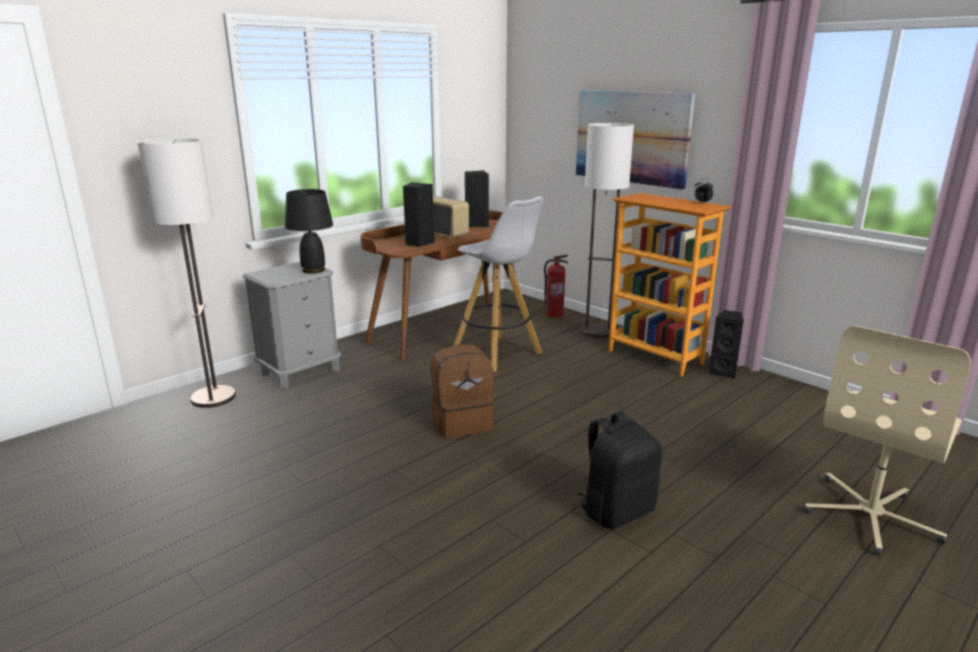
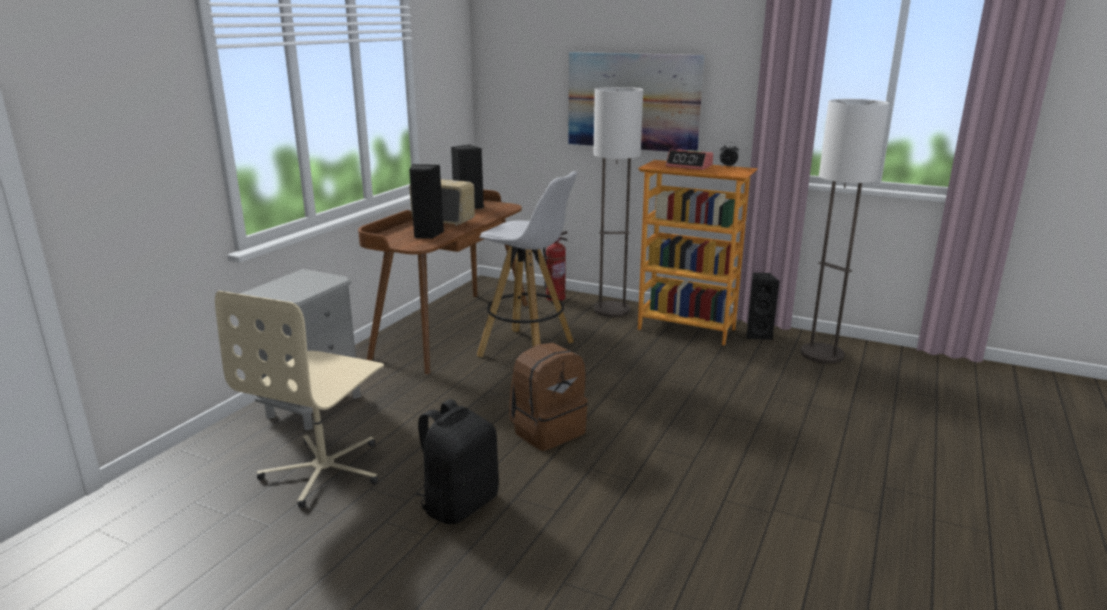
camera: 20 degrees left, 0 degrees up
floor lamp [137,138,236,408] -> floor lamp moved to [801,99,889,364]
black table lamp [285,189,333,274] -> none
black backpack [578,411,662,529] -> black backpack moved to [416,399,499,524]
beige office chair [803,326,971,556] -> beige office chair moved to [215,291,384,508]
none -> alarm clock [666,149,713,170]

